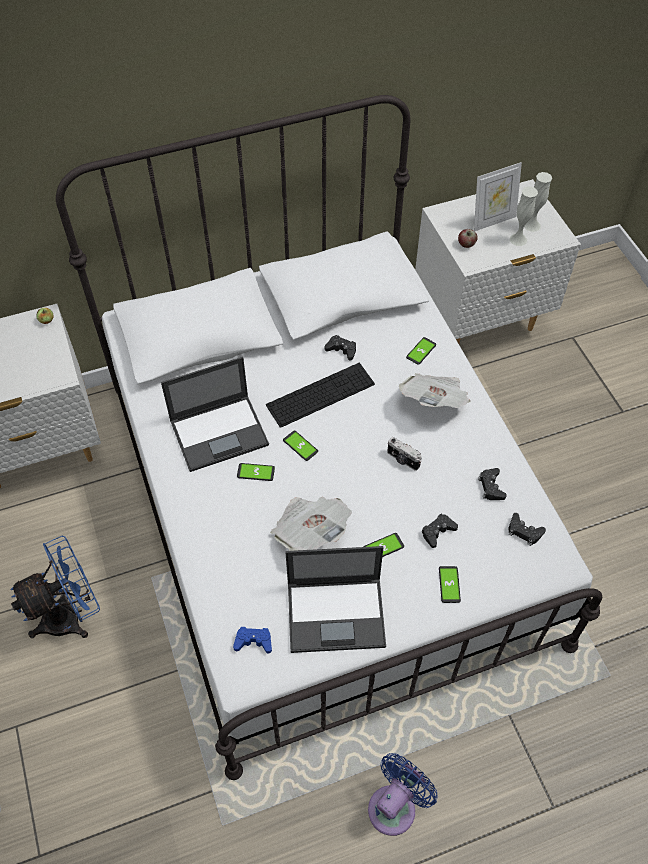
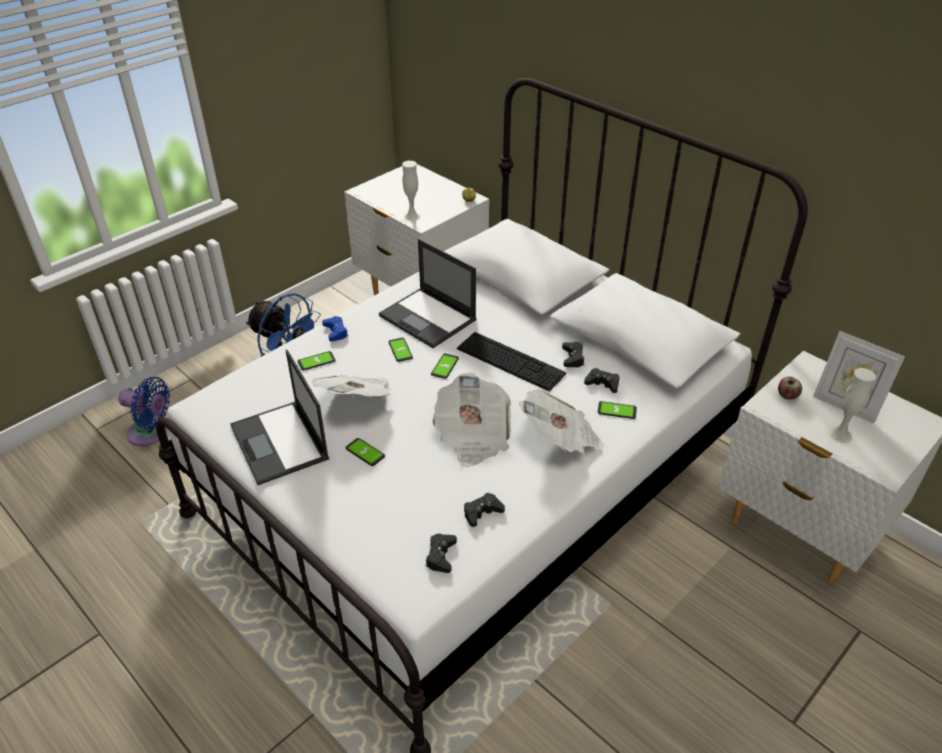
camera: 65 degrees right, 15 degrees down
blue game controller [233,627,272,653] -> blue game controller moved to [322,316,348,342]
blue fan [368,753,437,836] -> blue fan moved to [118,377,170,446]
camera [387,437,422,471] -> newspaper [432,373,511,468]
black game controller [422,514,458,548] -> black game controller moved to [584,368,620,393]
phone [439,566,461,603] -> phone moved to [298,351,336,371]
white vase [524,172,552,232] -> white vase moved to [402,161,420,221]

